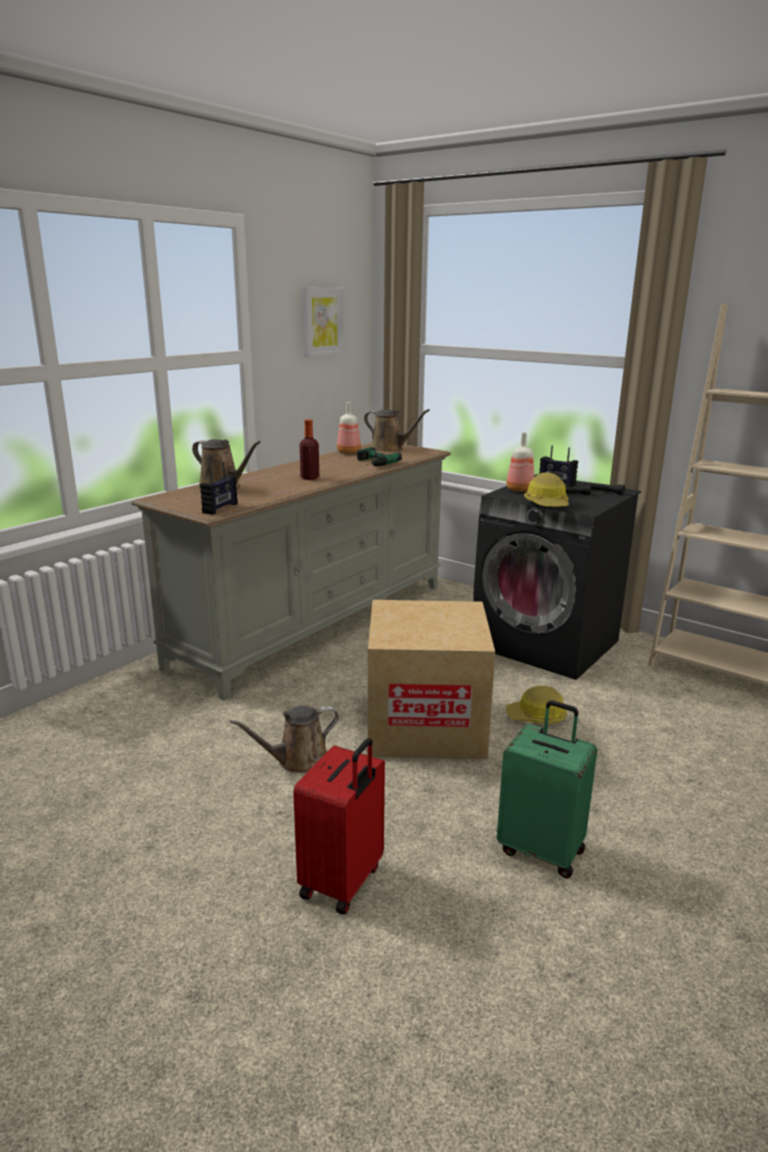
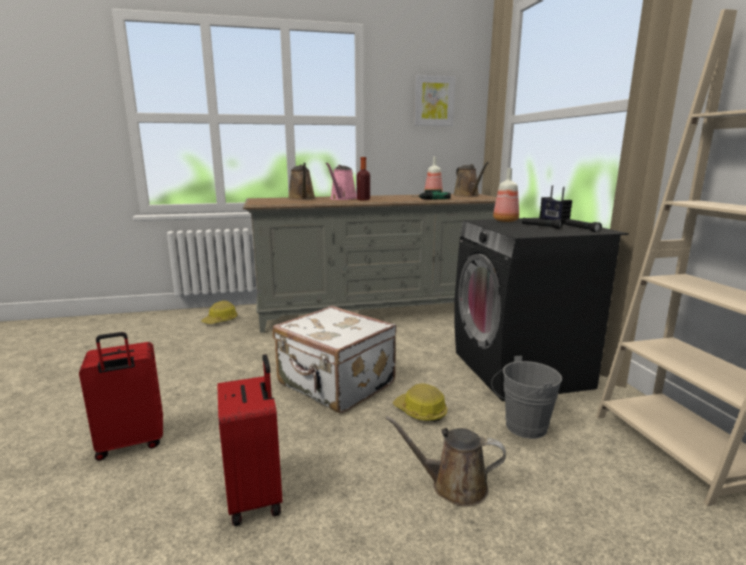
camera: 40 degrees right, 5 degrees down
radio [200,462,238,515] -> none
brown watering can [230,705,339,773] -> brown watering can moved to [386,416,506,507]
cardboard box [368,600,495,759] -> white suitcase [273,306,396,413]
green suitcase [497,700,597,878] -> red suitcase [217,354,283,526]
hard hat [524,472,569,507] -> hard hat moved to [201,301,238,324]
none -> pink watering can [326,163,357,200]
none -> grey bucket [491,356,562,439]

